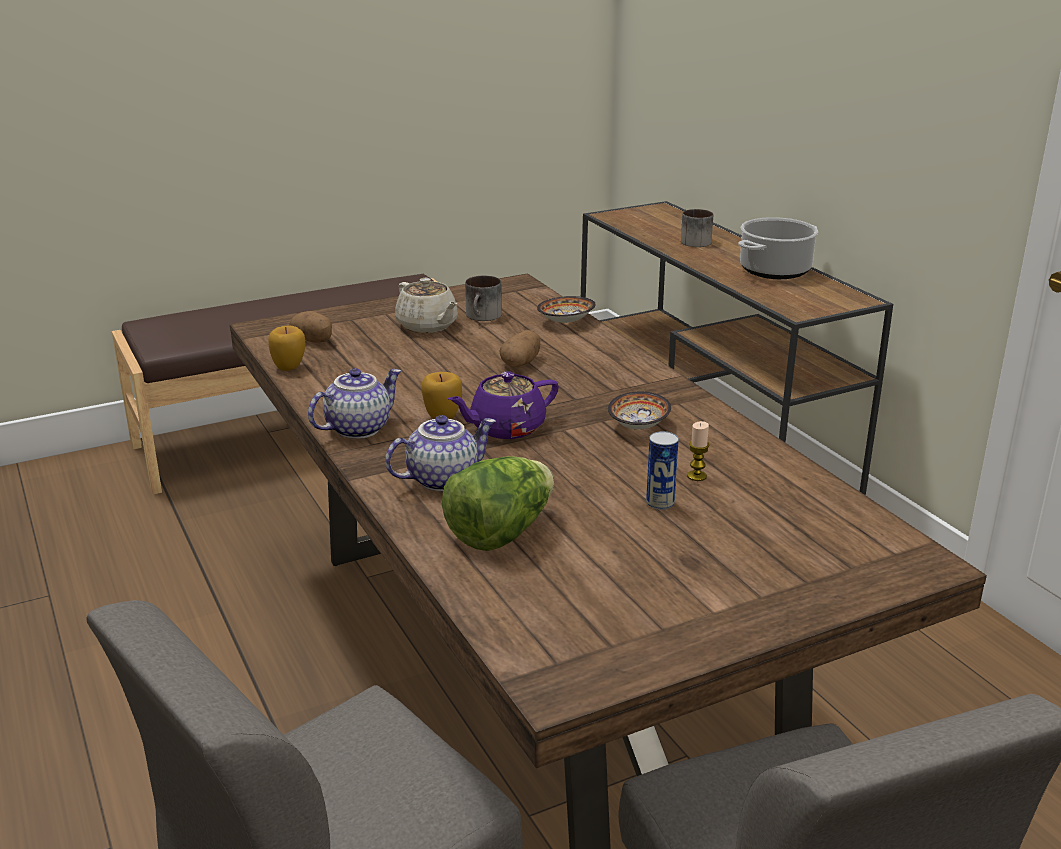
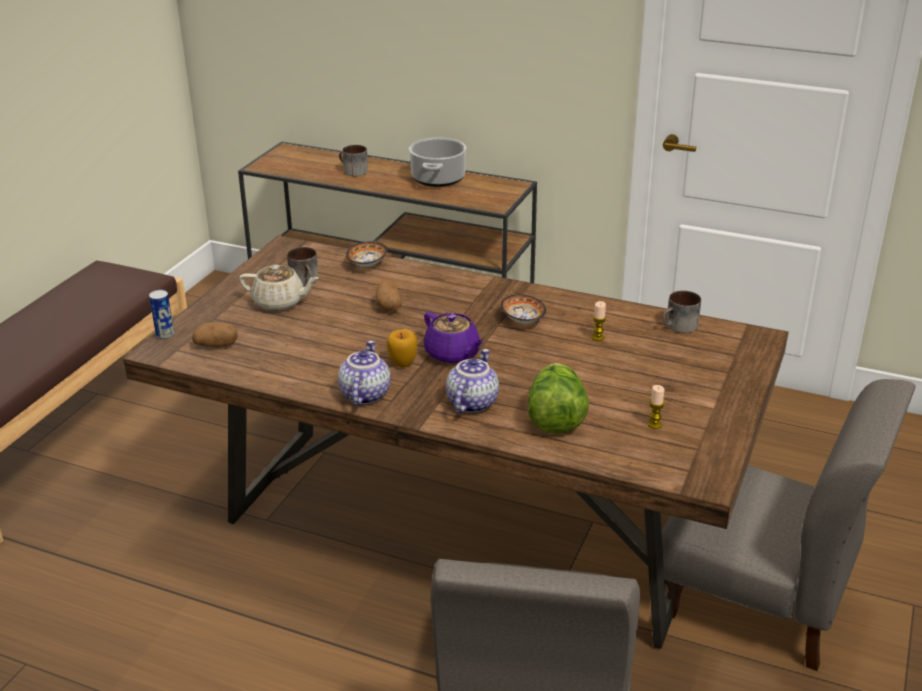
camera: 40 degrees left, 5 degrees up
apple [268,325,305,371] -> none
purple teapot [448,371,559,439] -> purple teapot turned 60 degrees counterclockwise [424,312,483,363]
can [646,431,679,510] -> can moved to [149,290,174,339]
none -> candle [647,385,665,429]
none -> mug [662,290,701,333]

